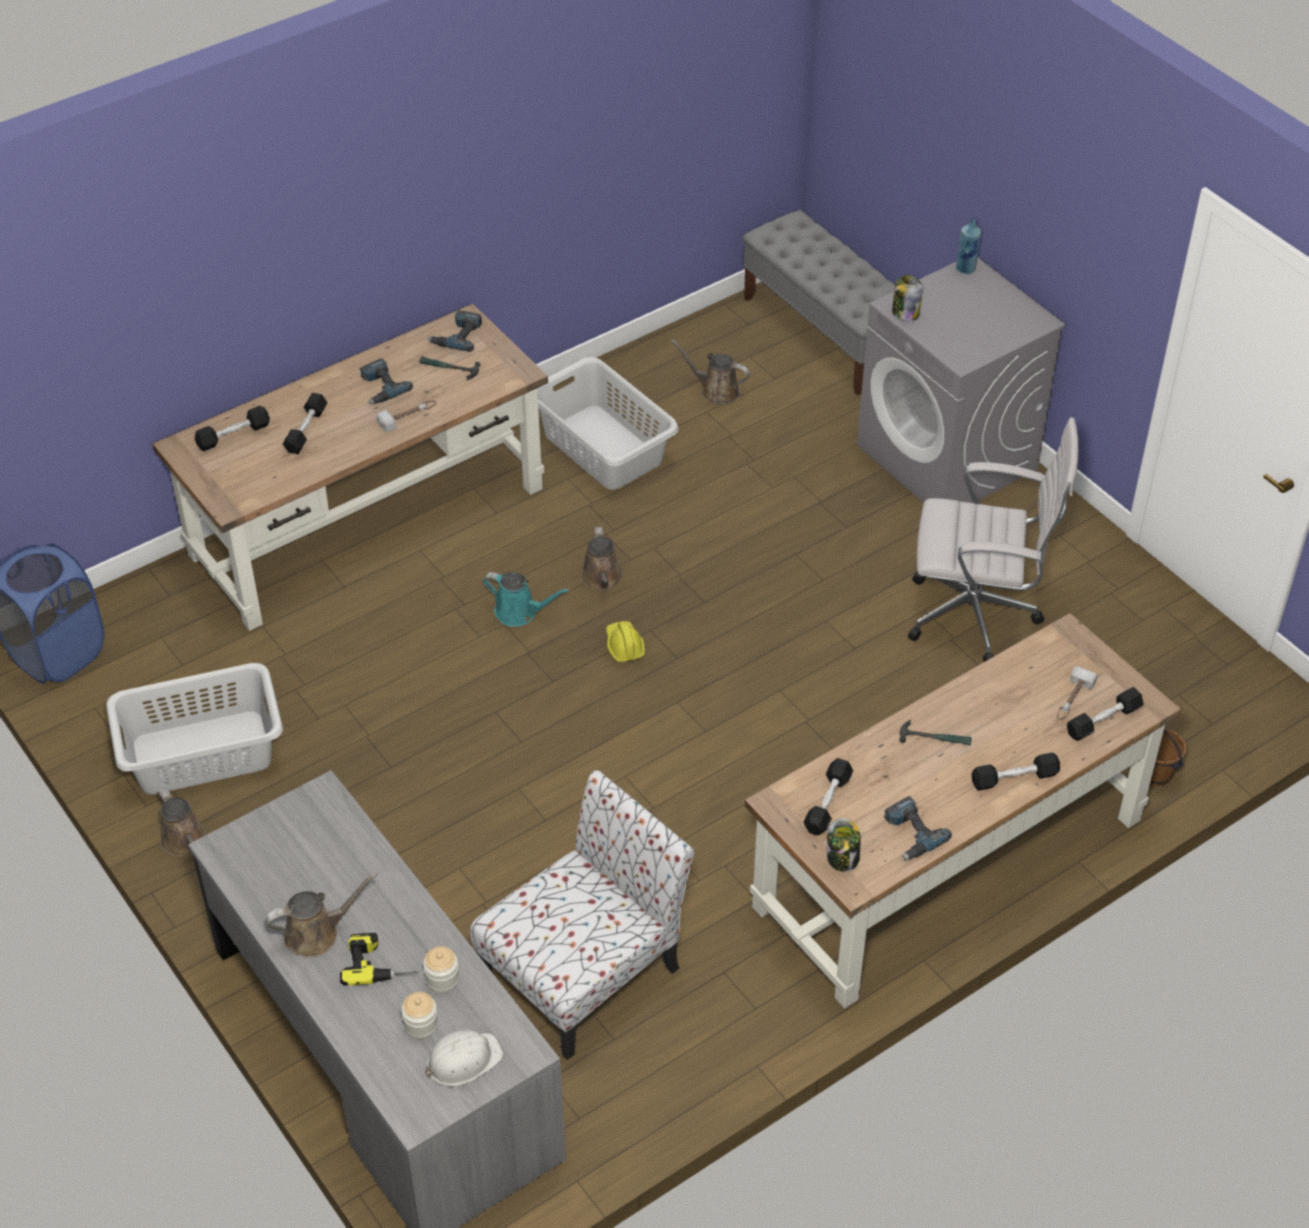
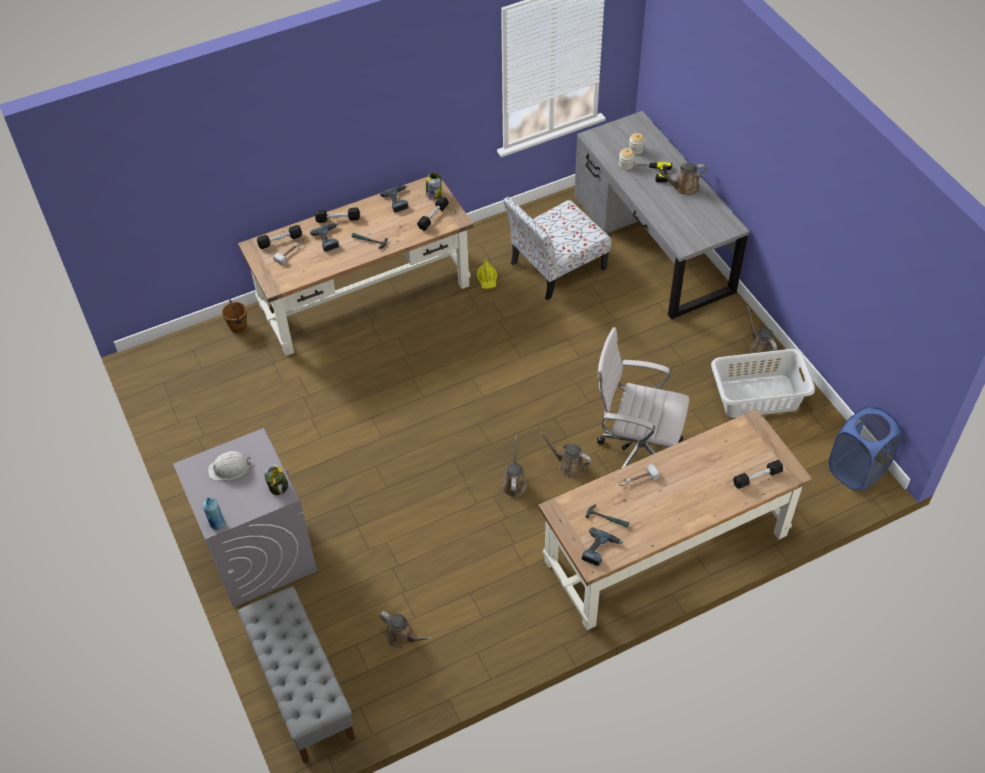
camera: 170 degrees left, 5 degrees up
black dumbbell [283,393,327,454] -> none
power drill [360,359,413,404] -> power drill moved to [310,223,339,252]
white hard hat [425,1030,503,1086] -> white hard hat moved to [208,451,251,480]
turquoise watering can [483,572,569,627] -> brown watering can [539,431,592,478]
grey laundry basket [538,357,679,490] -> none
yellow hard hat [606,621,645,662] -> yellow hard hat moved to [477,261,497,289]
white office chair [908,418,1078,662] -> white office chair moved to [597,327,689,468]

